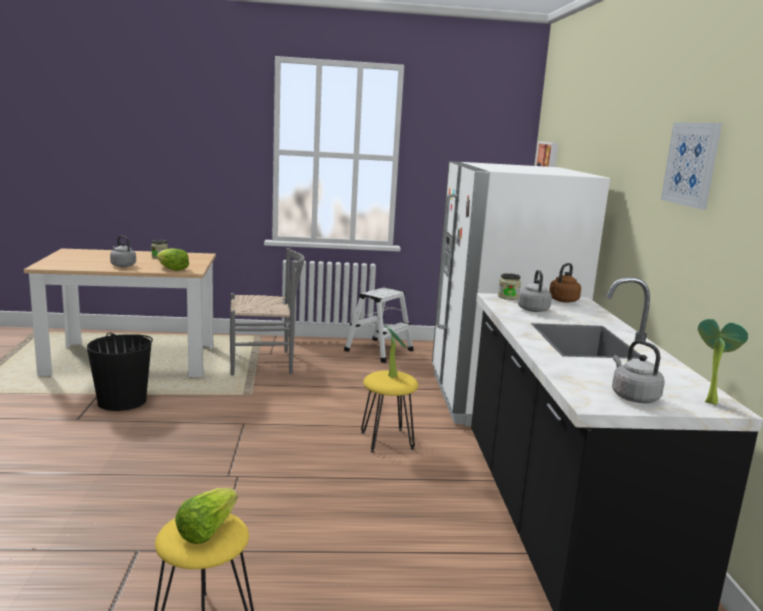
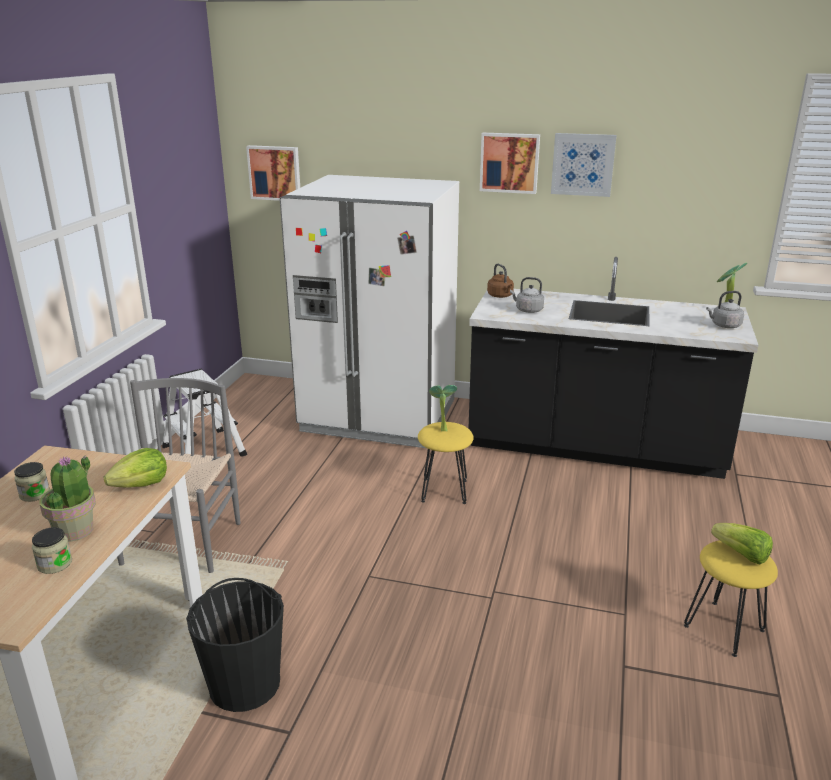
camera: 70 degrees left, 10 degrees up
grey kettle [110,236,136,267] -> potted plant [39,456,96,542]
jar [498,273,521,300] -> jar moved to [32,527,72,574]
none -> picture [480,133,540,194]

